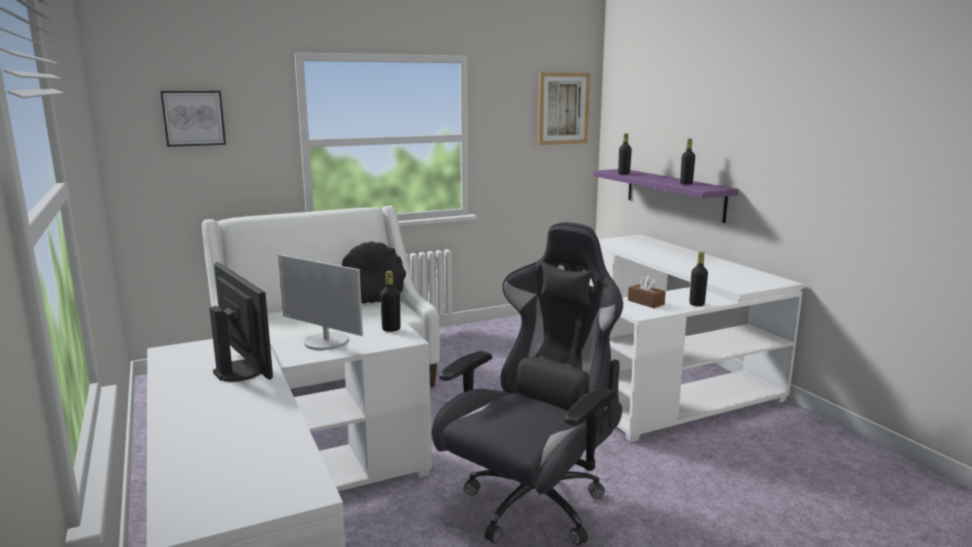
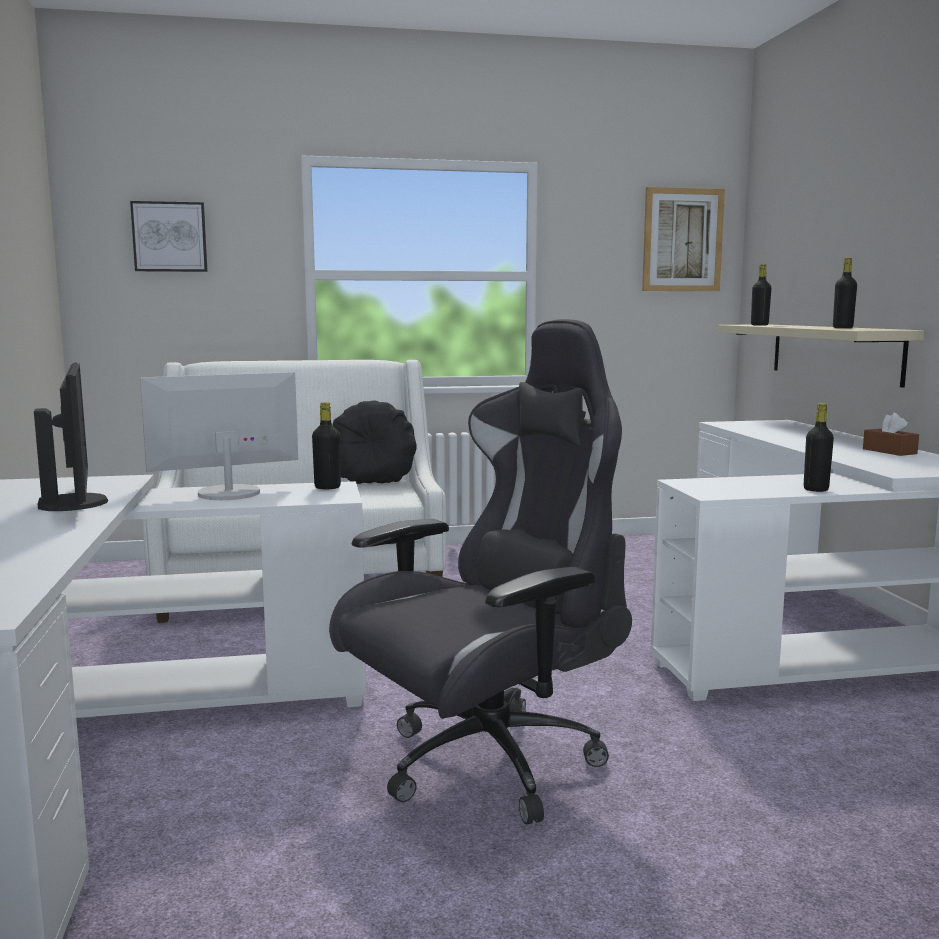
camera: 15 degrees right, 5 degrees down
monitor [278,254,363,350] -> monitor turned 105 degrees clockwise [140,372,298,500]
purple shelf [593,169,739,223] -> beige shelf [718,325,924,388]
brown tissue box [628,275,666,308] -> brown tissue box moved to [863,413,919,456]

